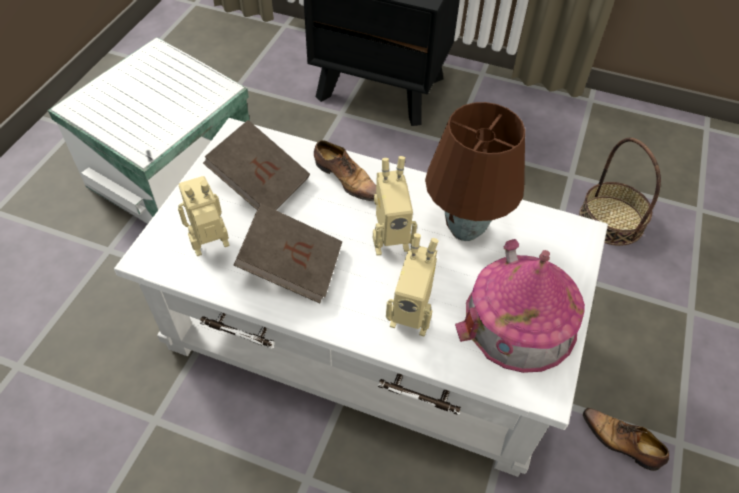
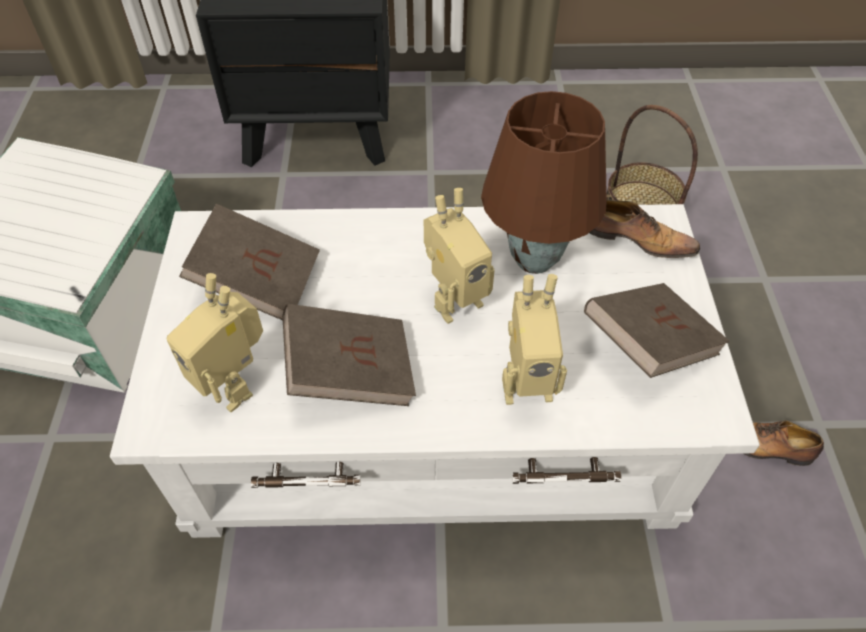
camera: 20 degrees left, 0 degrees up
toy robot [178,176,230,256] -> toy robot turned 90 degrees counterclockwise [166,273,263,412]
shoe [314,140,376,201] -> shoe moved to [589,200,700,258]
toy house [455,239,585,373] -> brown book [584,283,730,378]

